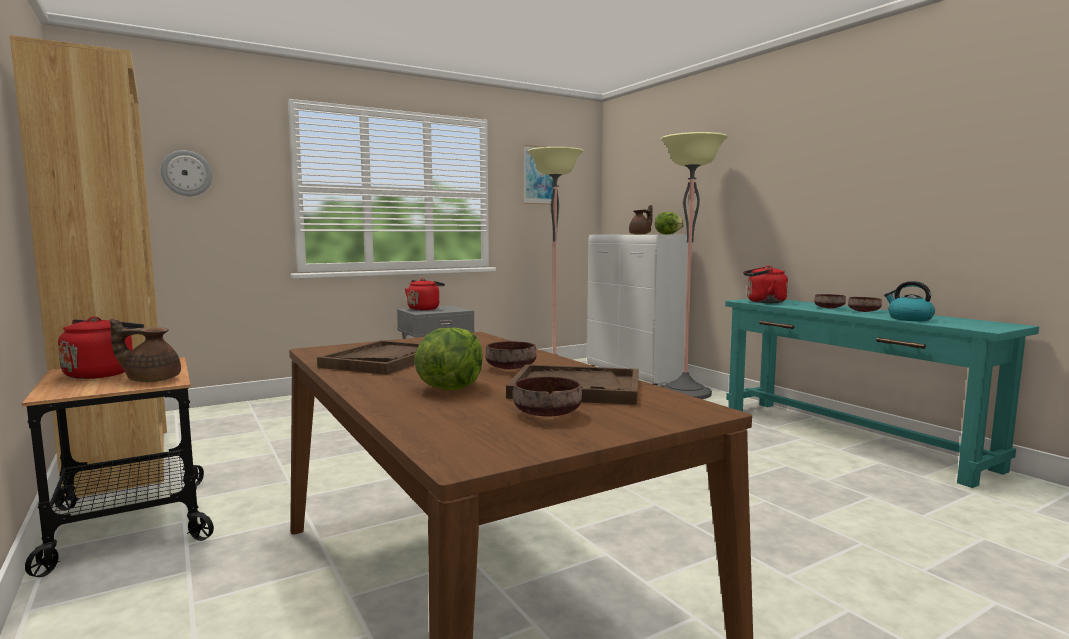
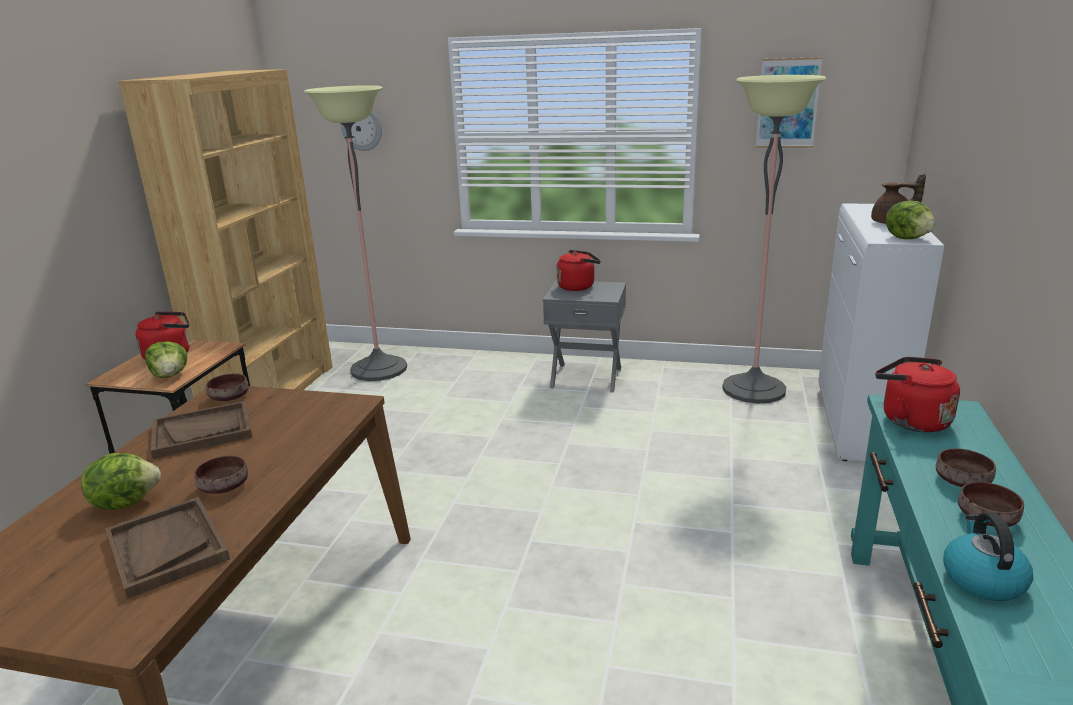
camera: 45 degrees right, 15 degrees up
brown teapot [110,318,181,382] -> lettuce [145,341,187,378]
brown bowl [513,376,582,417] -> brown bowl moved to [206,373,249,401]
floor lamp [660,132,728,399] -> floor lamp moved to [304,85,407,381]

